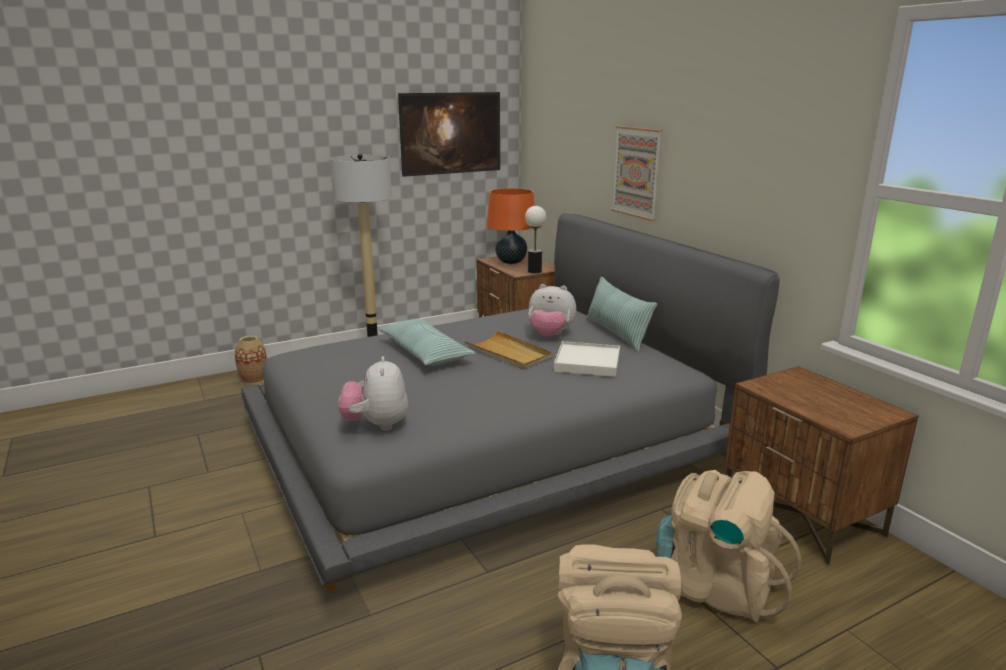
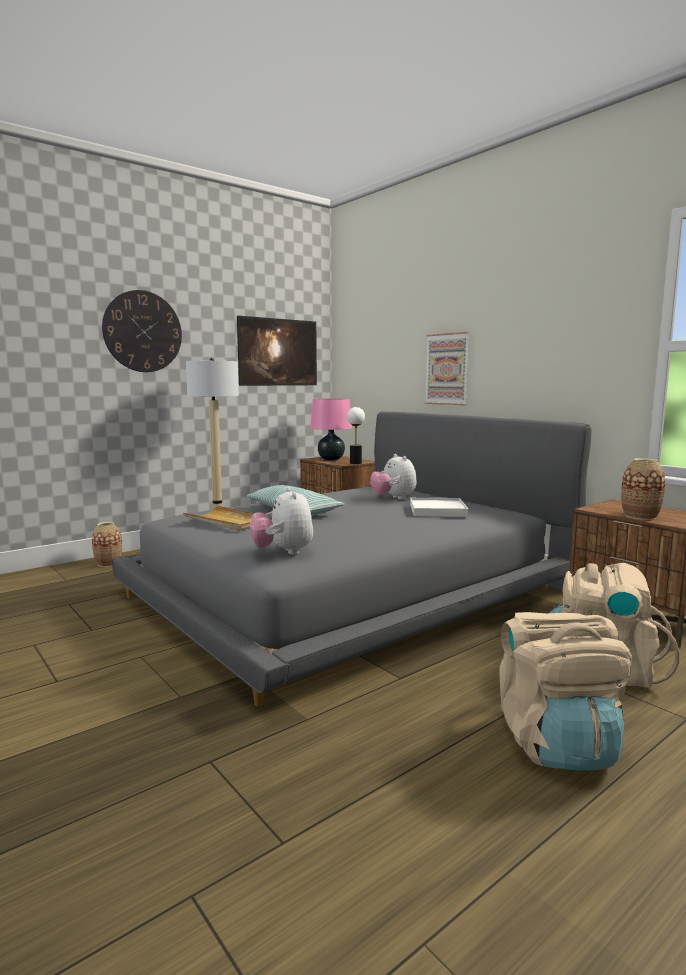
camera: 10 degrees left, 10 degrees down
beige tray [464,330,552,370] -> beige tray moved to [183,505,254,531]
orange table lamp [487,188,535,264] -> pink table lamp [310,398,352,460]
plush toy [529,284,576,337] -> plush toy turned 60 degrees clockwise [370,454,416,500]
pillow [586,277,657,352] -> none
none -> wall clock [102,290,182,372]
none -> vase [621,458,665,520]

